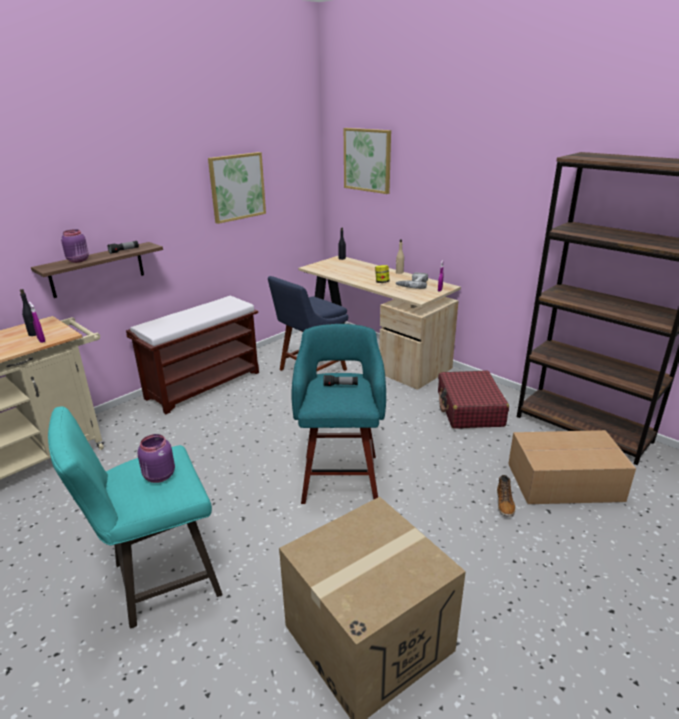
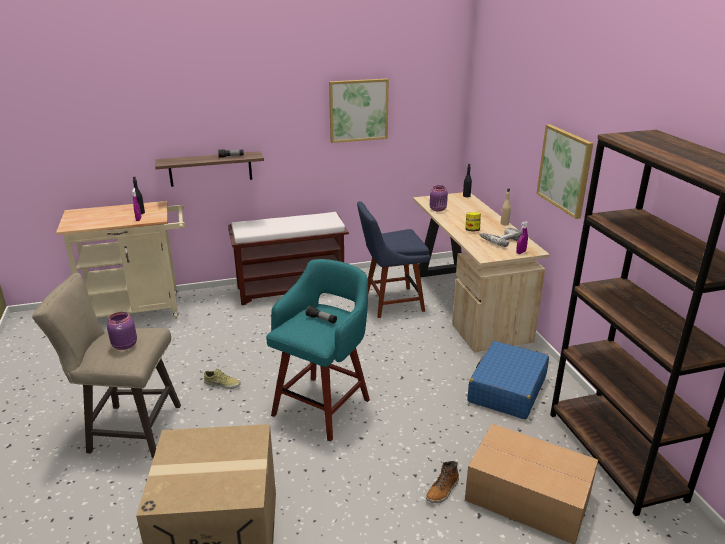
camera: 30 degrees right, 0 degrees up
turquoise stool [48,406,223,629] -> beige stool [32,273,181,458]
purple jar [61,229,89,263] -> purple jar moved to [430,185,448,211]
picture [344,128,391,194] -> picture moved to [536,124,593,219]
red suitcase [438,371,509,428] -> blue suitcase [468,341,549,419]
none -> beige shoe [204,369,241,389]

